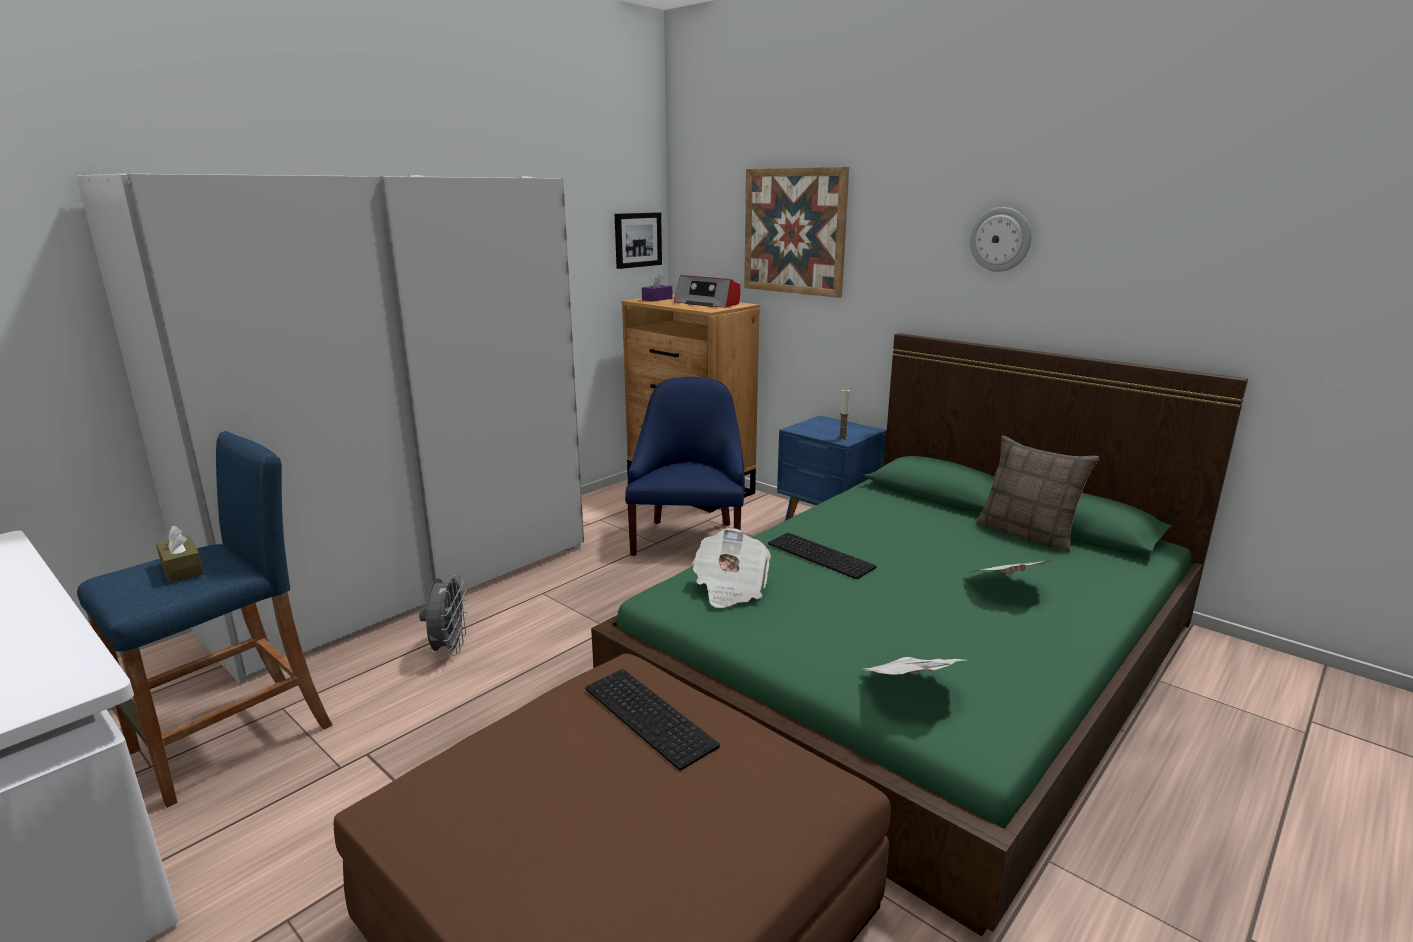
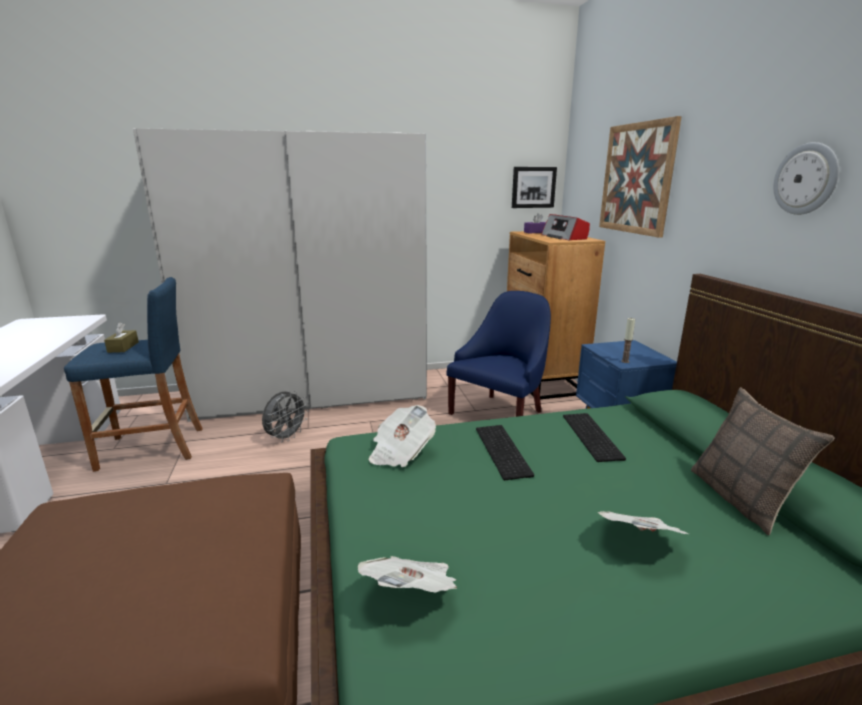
camera: 35 degrees right, 0 degrees up
keyboard [585,669,720,770] -> keyboard moved to [563,413,626,462]

